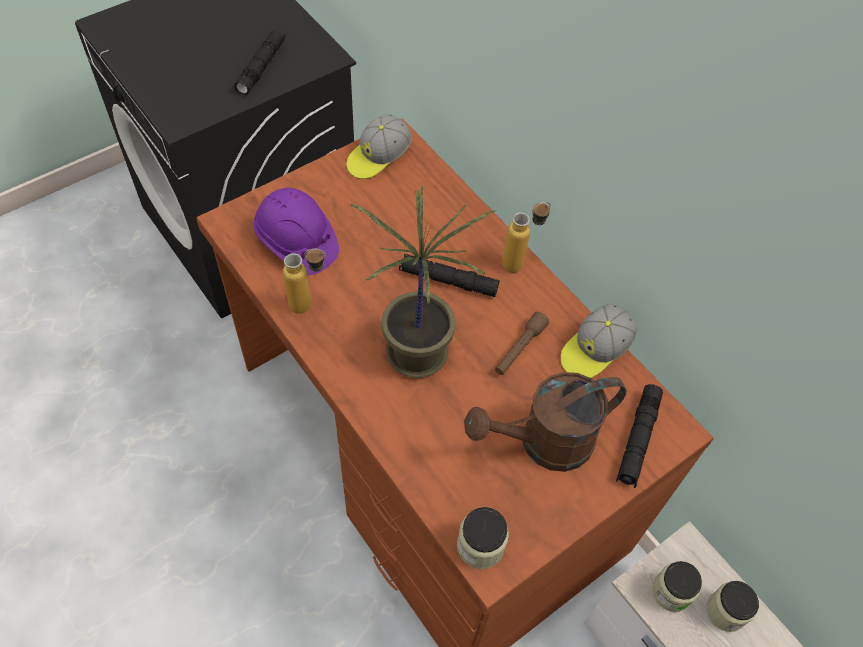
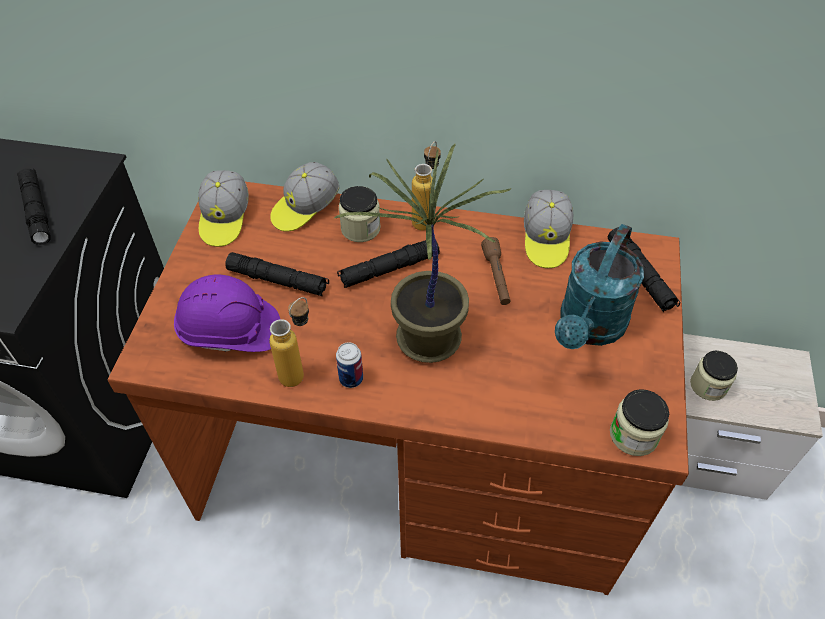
camera: 40 degrees left, 5 degrees down
brown watering can [464,372,626,472] -> turquoise watering can [555,224,644,349]
jar [706,581,759,632] -> jar moved to [339,186,380,242]
none -> black flashlight [225,252,329,296]
none -> cap [270,162,339,232]
none -> can [336,342,363,388]

